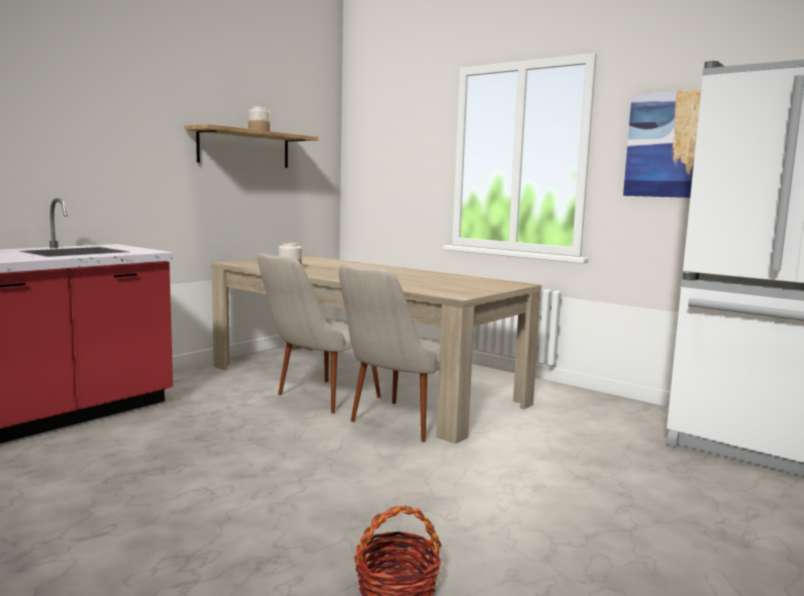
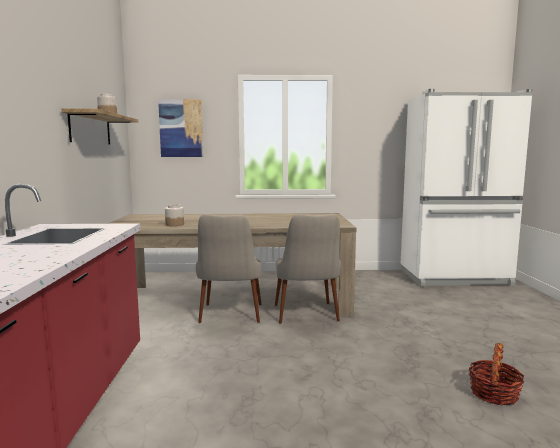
camera: 40 degrees left, 0 degrees up
picture [623,90,701,198] -> picture moved to [158,99,203,157]

